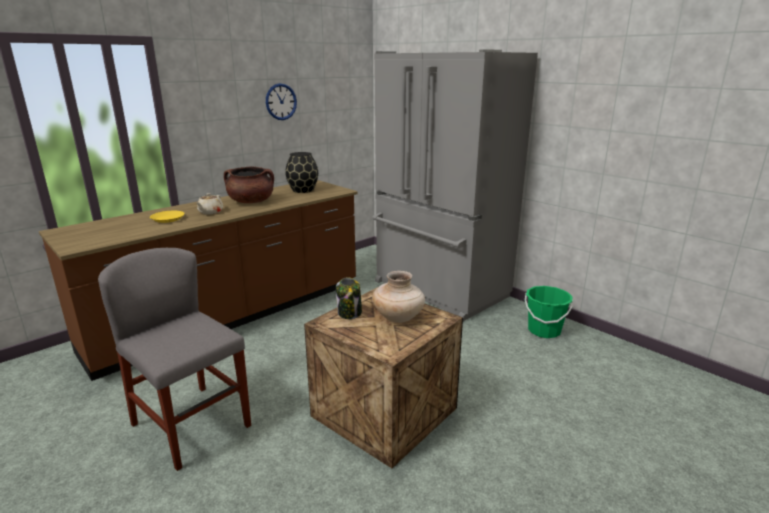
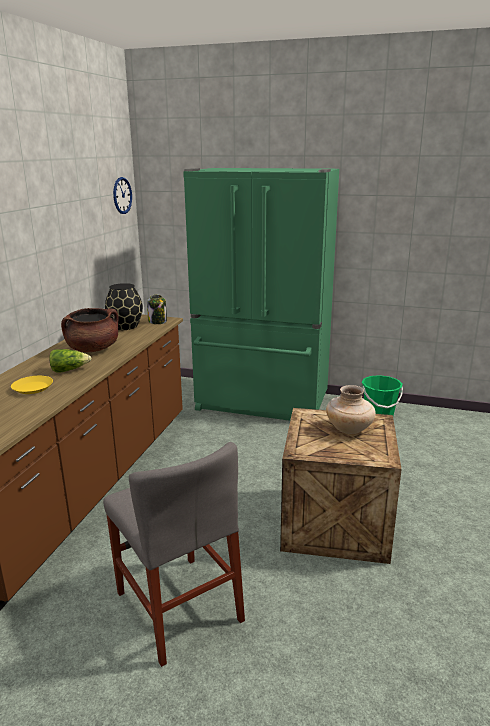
camera: 30 degrees left, 0 degrees up
grey chair [98,248,251,471] -> grey chair turned 135 degrees counterclockwise [103,442,245,667]
beige teapot [196,193,223,214] -> lettuce [49,349,91,372]
wall clock [266,83,297,120] -> wall clock moved to [113,177,132,214]
jar [336,277,362,319] -> jar moved to [147,295,167,324]
grey fridge [372,49,538,321] -> green fridge [183,168,339,421]

